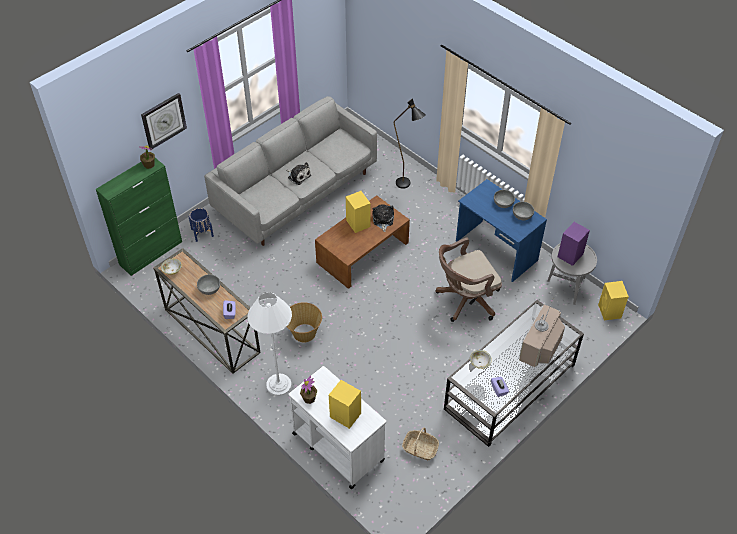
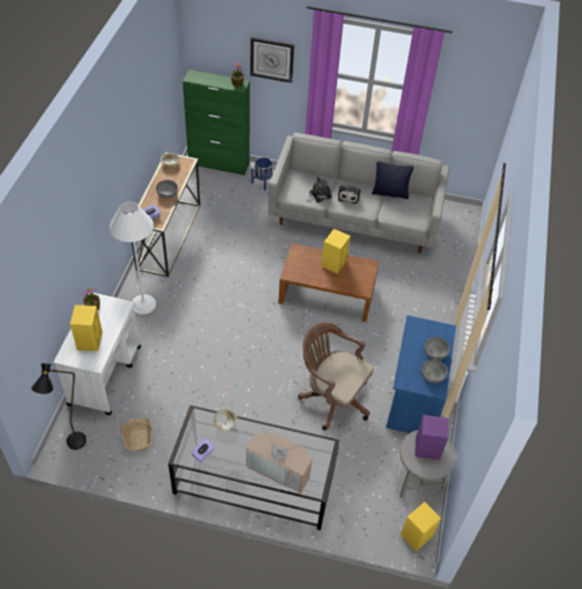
camera: 55 degrees right, 0 degrees up
basket [287,302,322,343] -> none
plush toy [372,204,394,232] -> plush toy moved to [307,177,332,203]
black floor lamp [394,98,426,189] -> black floor lamp moved to [31,363,86,450]
television [519,302,565,367] -> television turned 150 degrees counterclockwise [246,428,312,493]
none -> black pillow [372,161,414,199]

